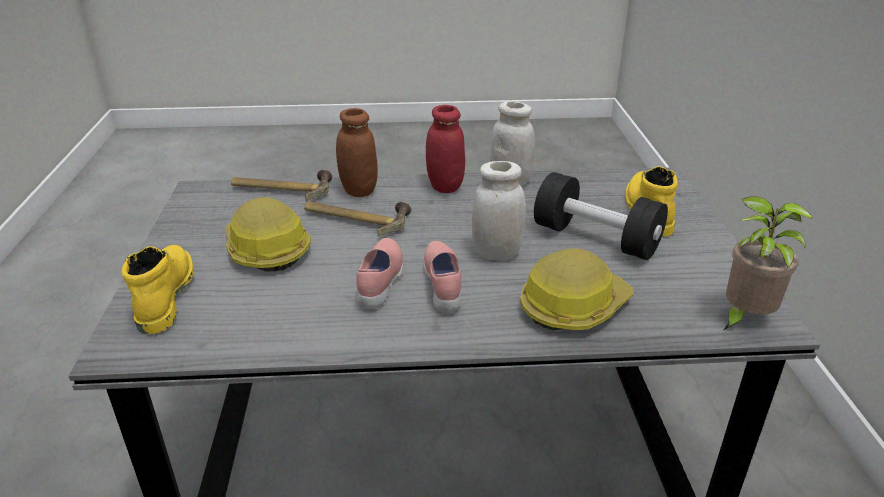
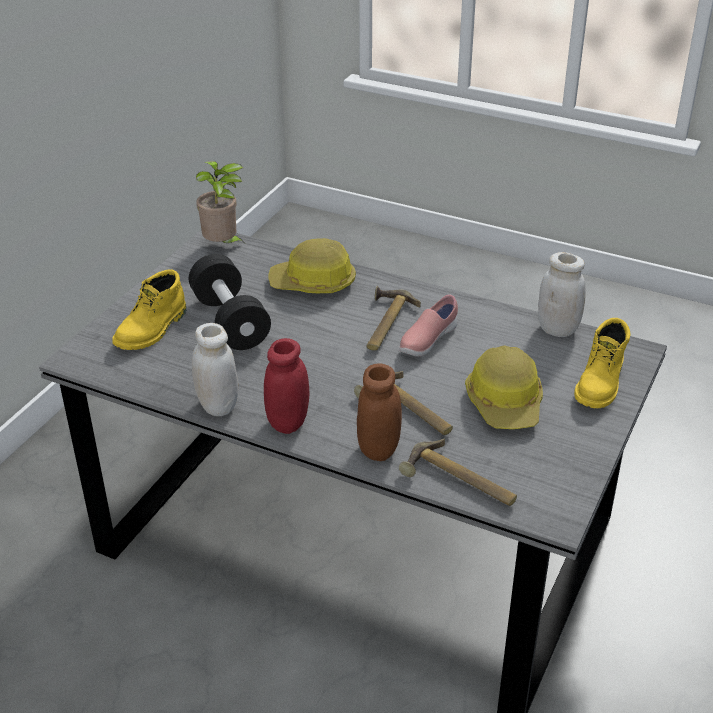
camera: 150 degrees left, 5 degrees up
pink shoe [424,241,462,313] -> hammer [367,286,421,350]
white jar [472,161,526,261] -> white jar moved to [538,252,586,337]

